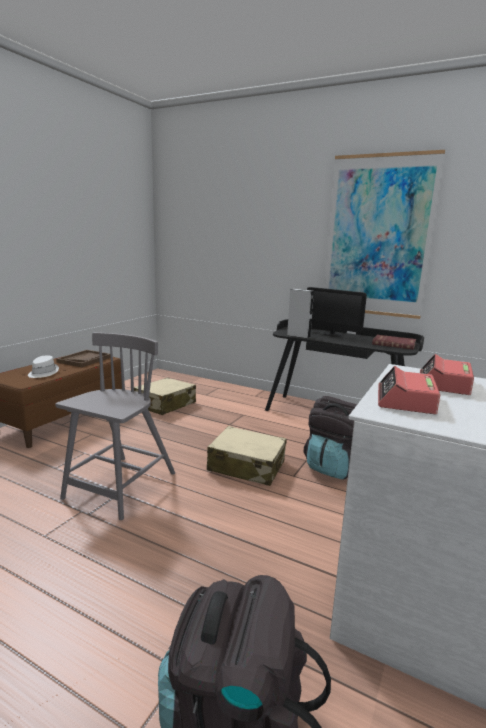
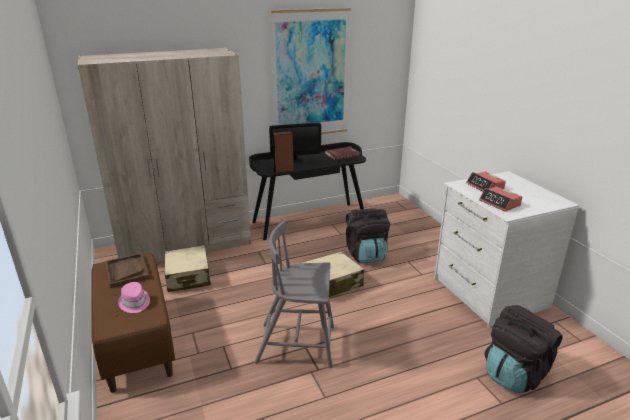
camera: 50 degrees left, 10 degrees up
white hat [28,356,59,378] -> pink hat [118,282,150,313]
grey chair [55,332,175,520] -> grey chair turned 60 degrees counterclockwise [254,220,334,368]
grey speaker [287,289,314,339] -> brown speaker [272,131,293,173]
none -> beige wardrobe [78,48,251,262]

